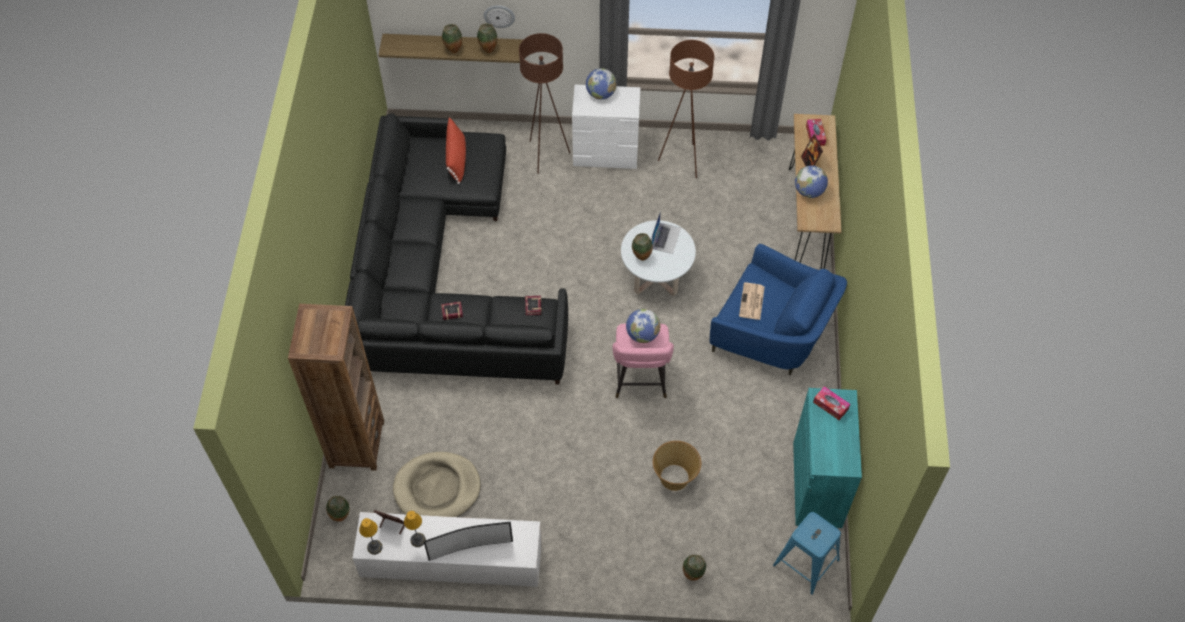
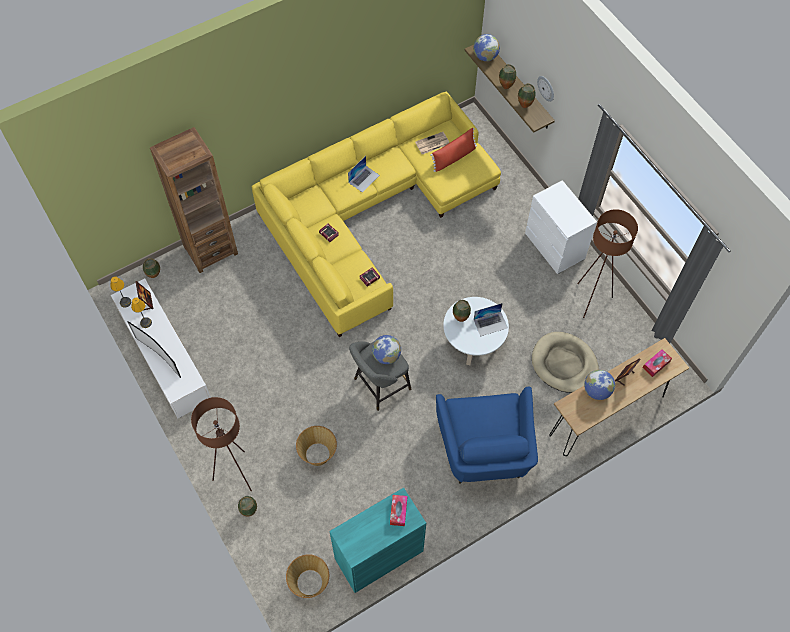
camera: 55 degrees right, 5 degrees up
black sofa [345,113,568,385] -> yellow sofa [252,92,501,337]
beige dog bed [393,452,481,517] -> beige dog bed moved to [532,332,599,393]
brown floor lamp [519,33,570,174] -> brown floor lamp moved to [191,397,252,491]
globe [586,68,617,100] -> globe moved to [473,34,500,61]
pink stool [612,323,674,398] -> grey stool [349,341,411,411]
newspaper [739,282,765,320] -> newspaper moved to [415,132,449,154]
blue stool [773,512,841,595] -> basket [286,554,329,598]
none -> laptop [348,156,380,193]

